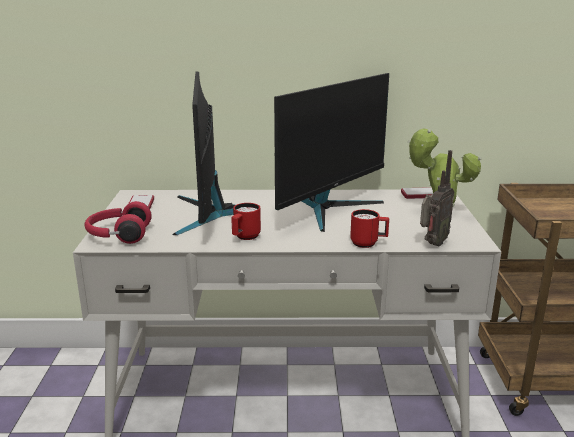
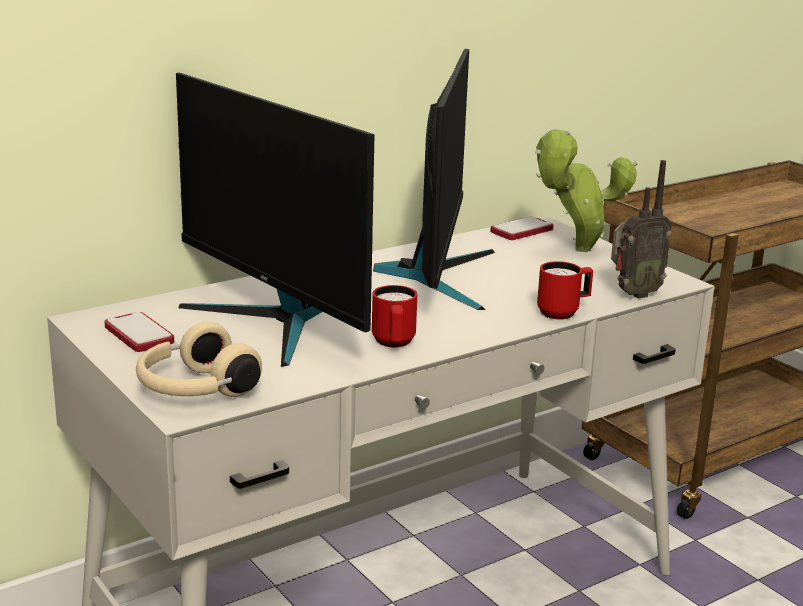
camera: 35 degrees left, 0 degrees up
red headphones [85,201,152,244] -> beige headphones [136,322,262,397]
radio [420,150,454,246] -> radio turned 60 degrees clockwise [611,160,672,299]

